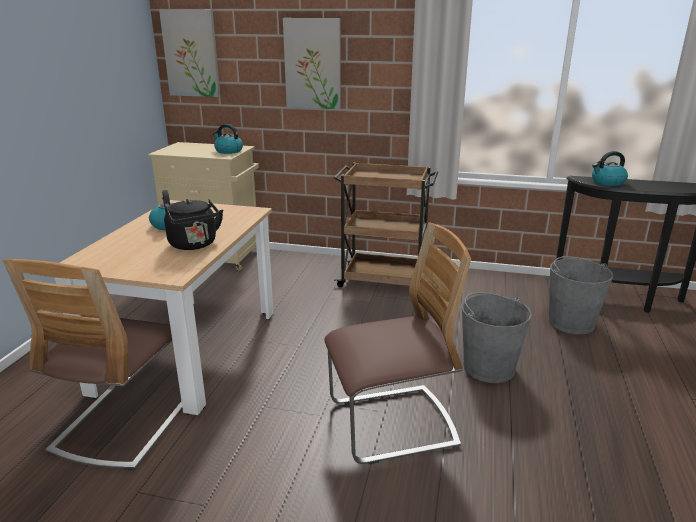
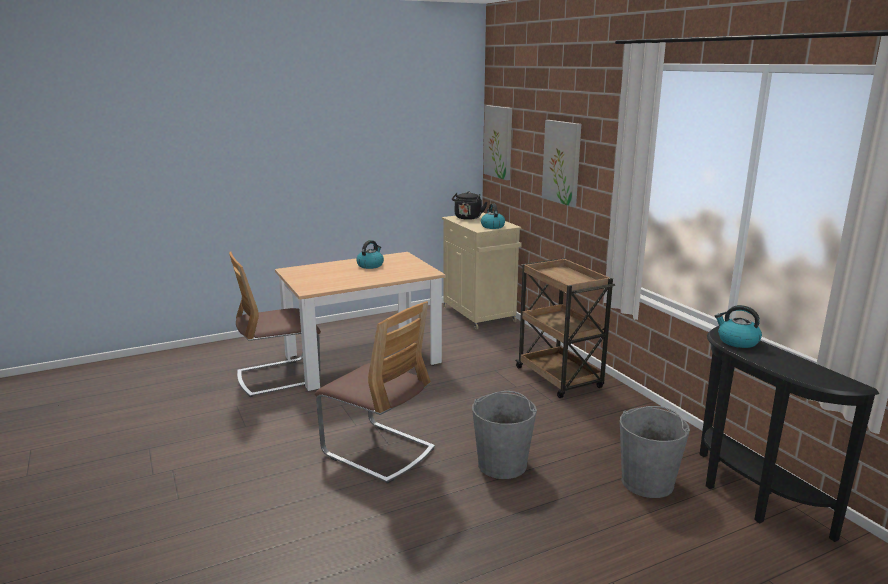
camera: 50 degrees right, 5 degrees down
black kettle [164,199,223,250] -> black kettle moved to [452,191,487,220]

